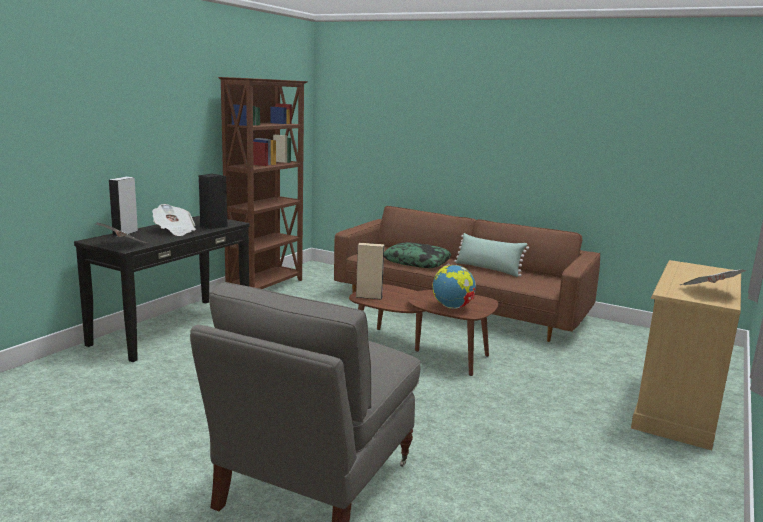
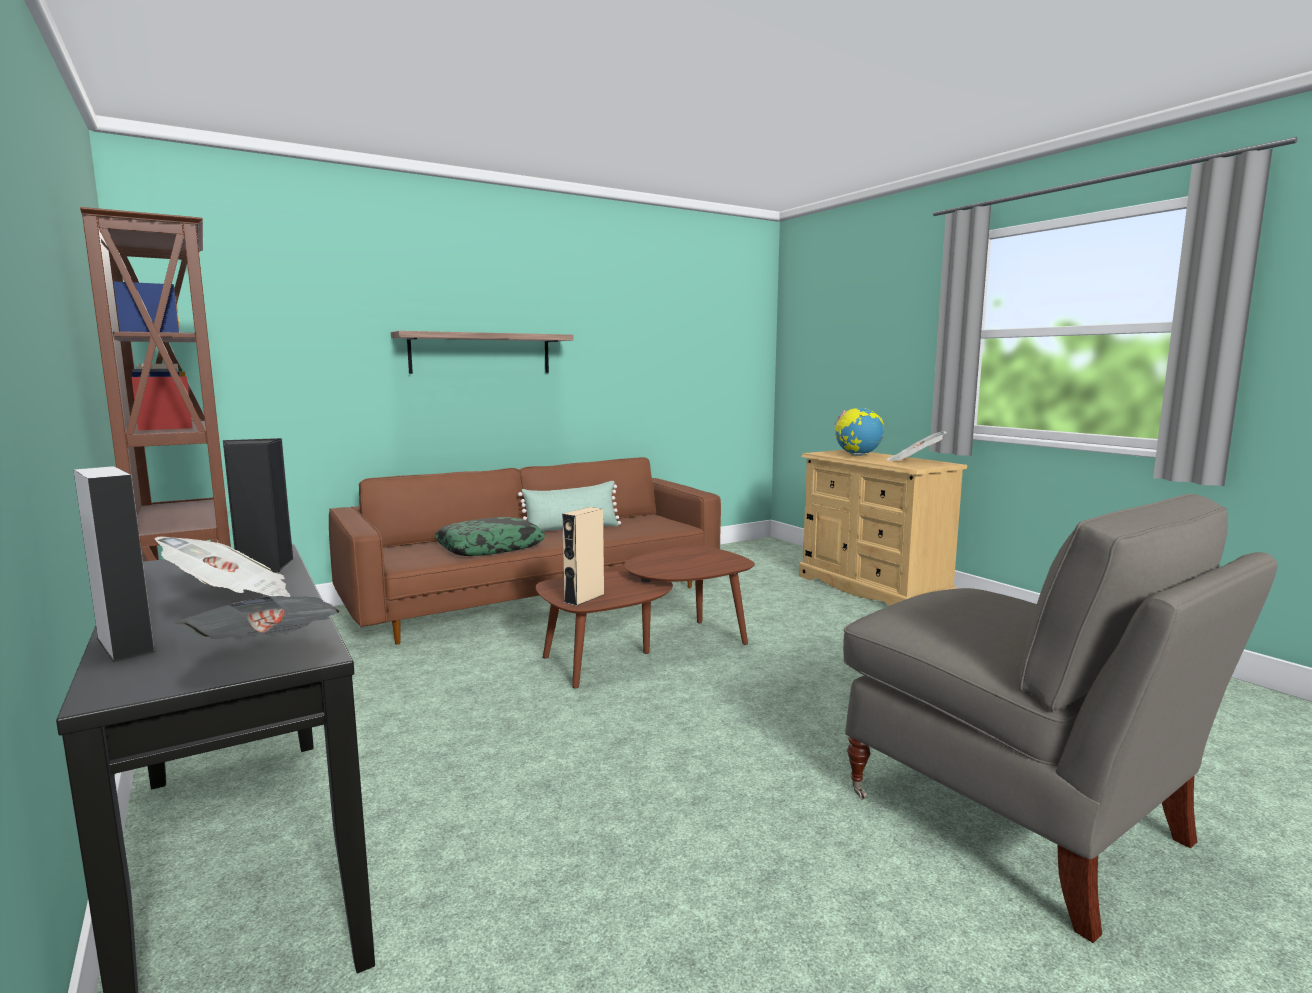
camera: 60 degrees left, 5 degrees down
globe [432,264,476,309] -> globe moved to [834,408,884,456]
none -> shelf [391,331,574,374]

